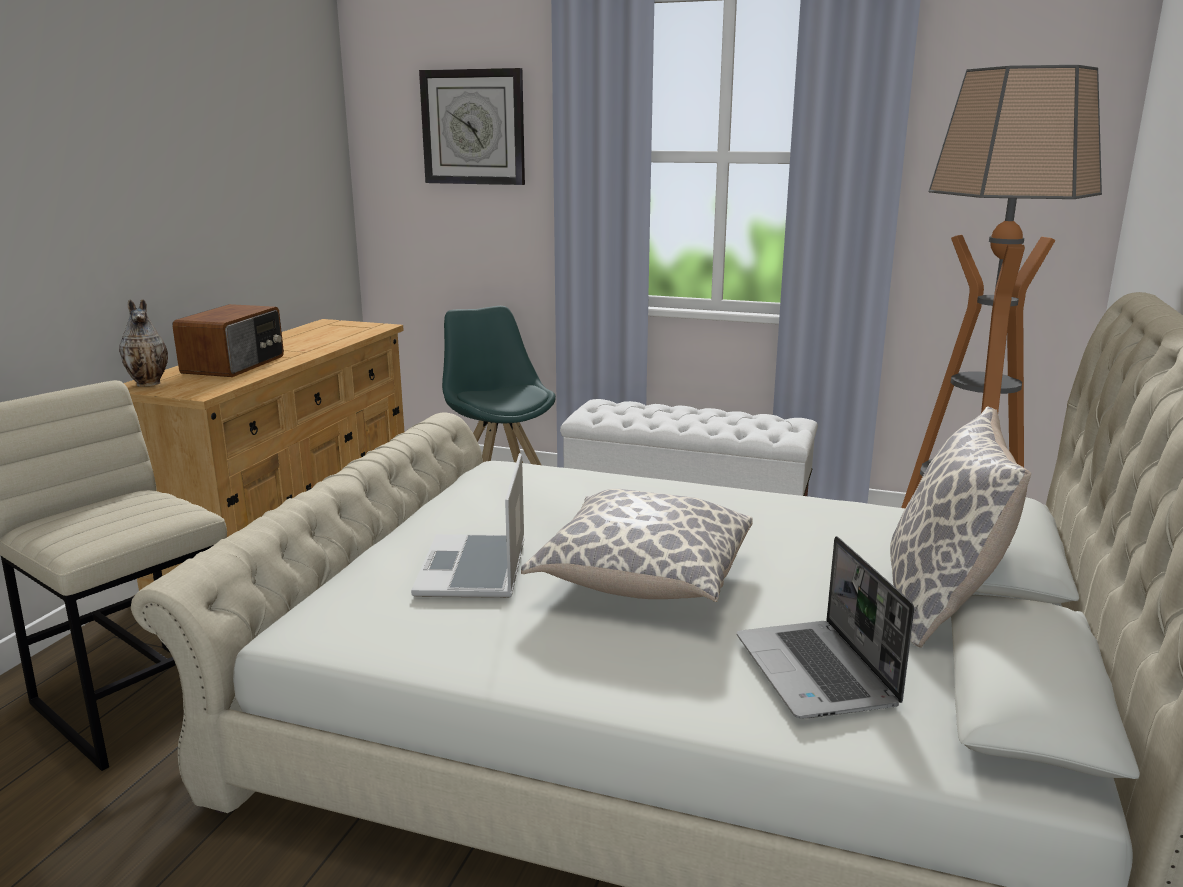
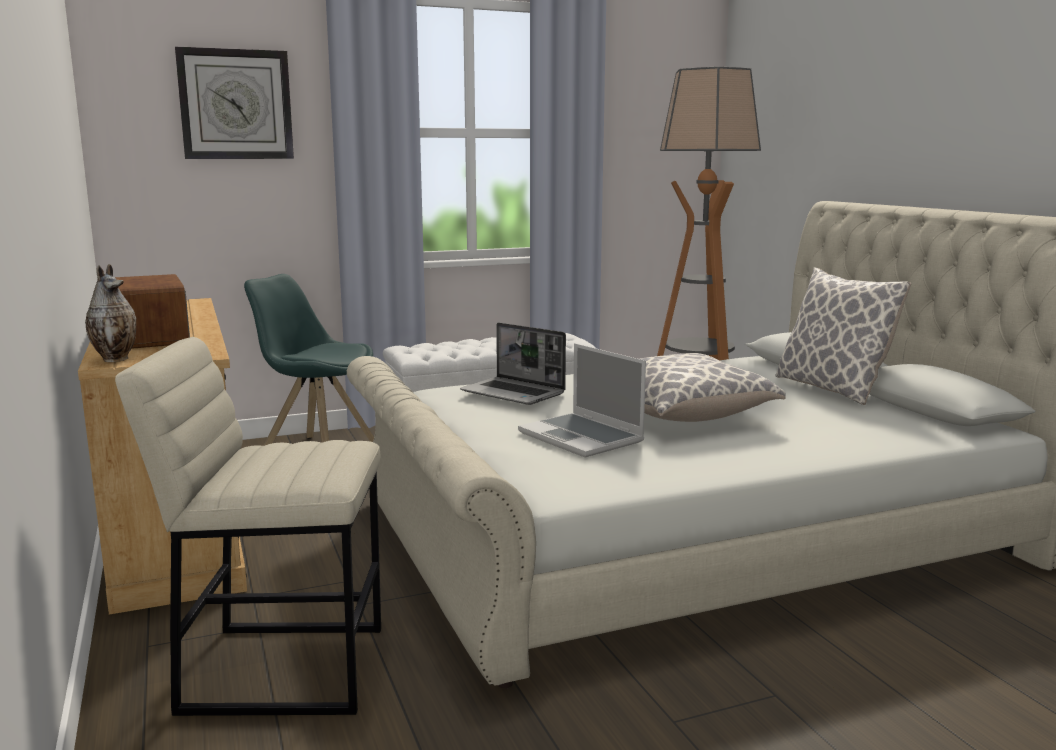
camera: 40 degrees left, 5 degrees down
laptop [737,536,914,718] -> laptop moved to [460,323,566,405]

